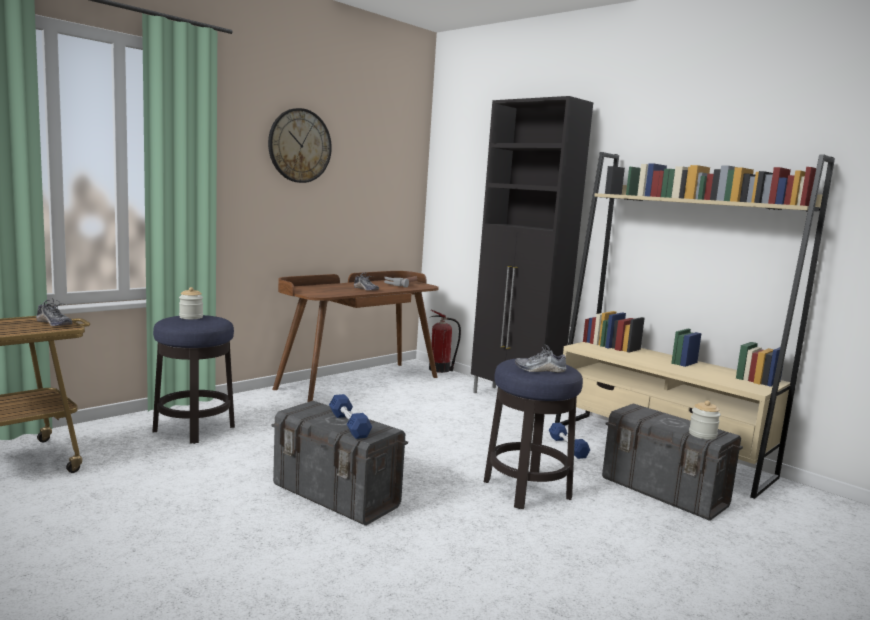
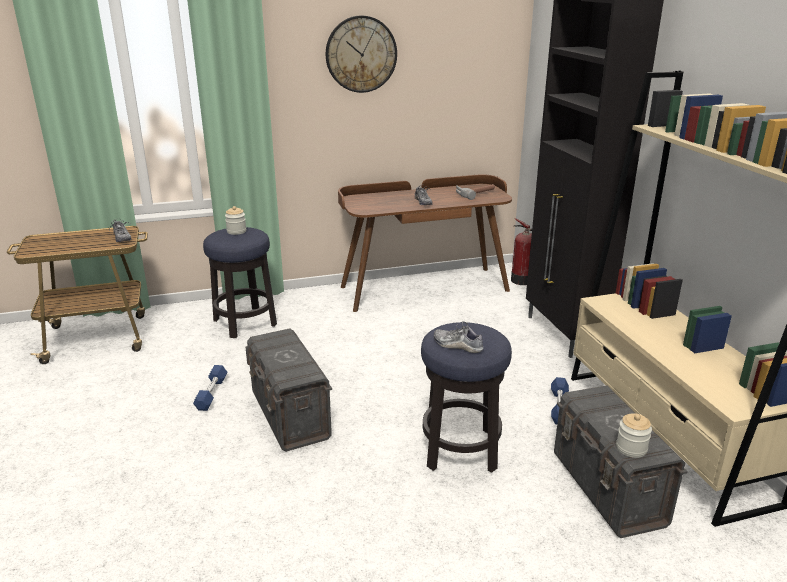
camera: 30 degrees right, 15 degrees up
blue dumbbell [329,394,372,439] -> blue dumbbell moved to [193,365,227,411]

